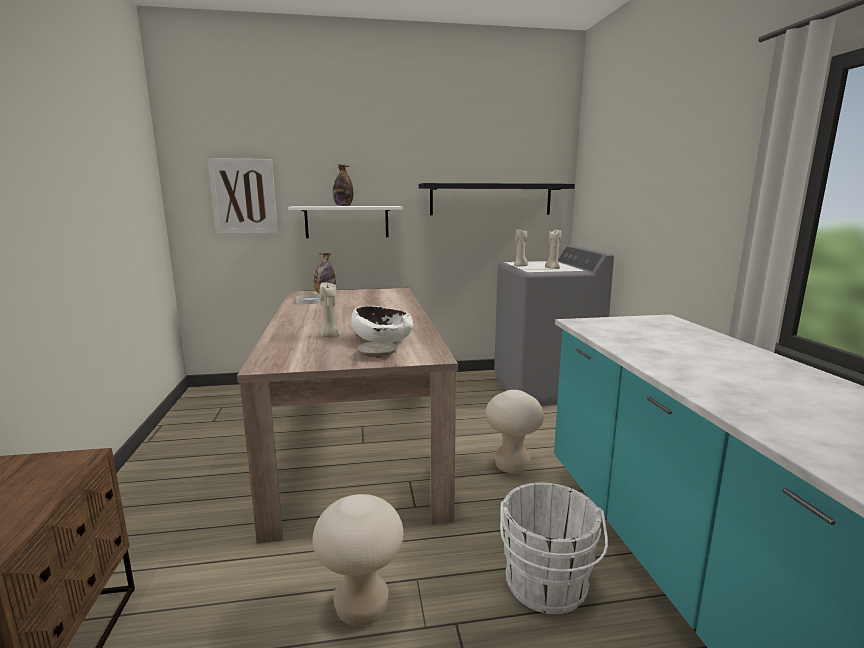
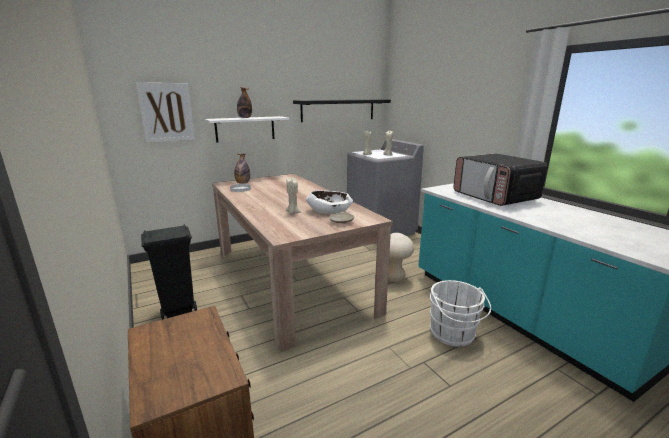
camera: 20 degrees left, 5 degrees up
beige stool [312,494,403,627] -> none
none -> black trash can [141,224,197,320]
none -> microwave [454,153,548,206]

